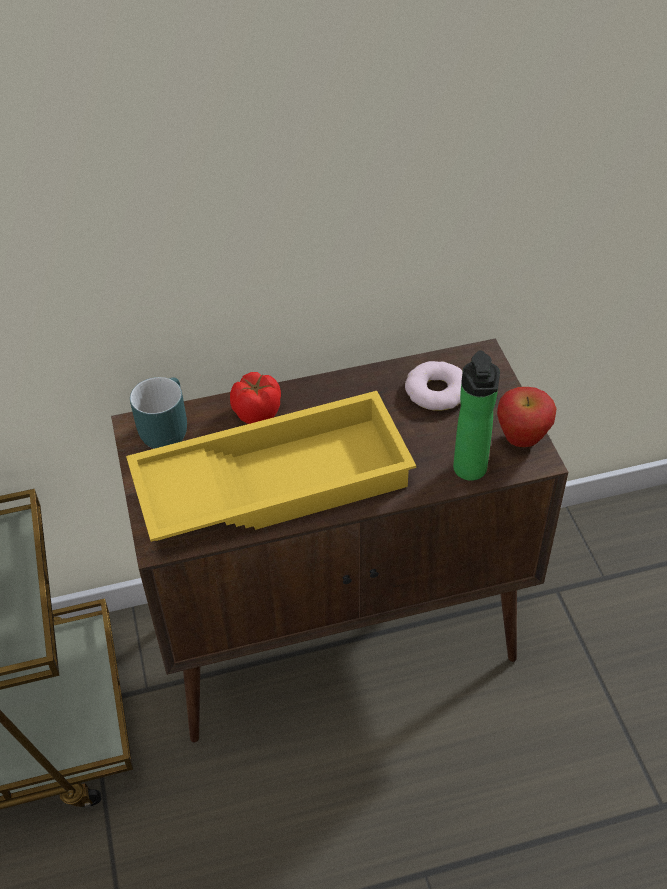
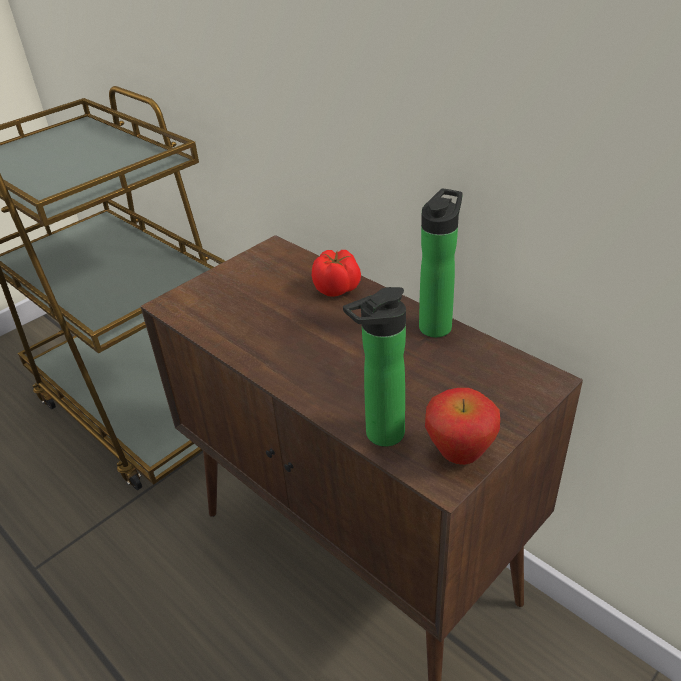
camera: 60 degrees right, 10 degrees down
yellow tray [126,391,416,542] -> none
turquoise mug [130,377,187,449] -> none
donut [405,361,463,411] -> none
none -> bottle [419,189,463,337]

